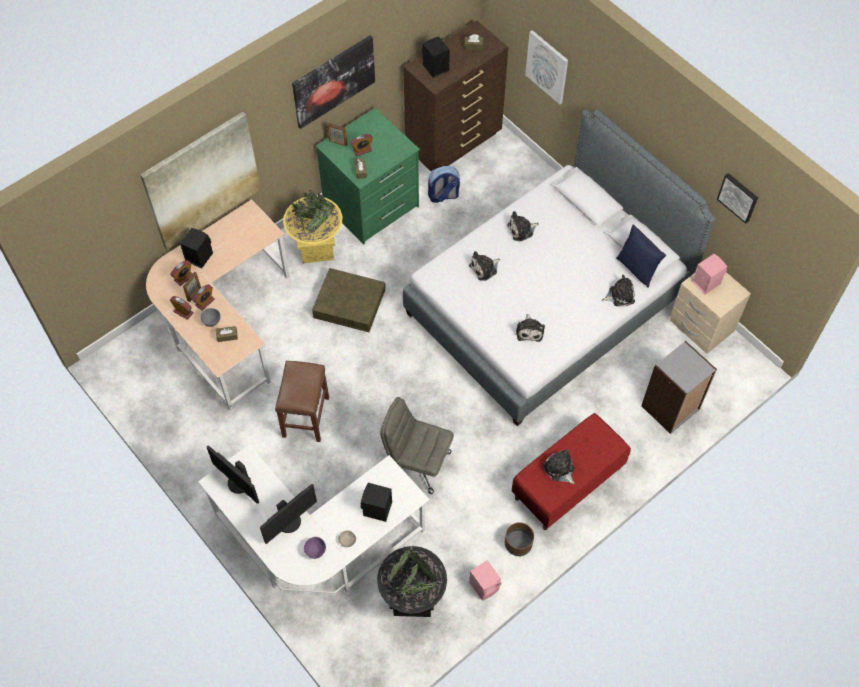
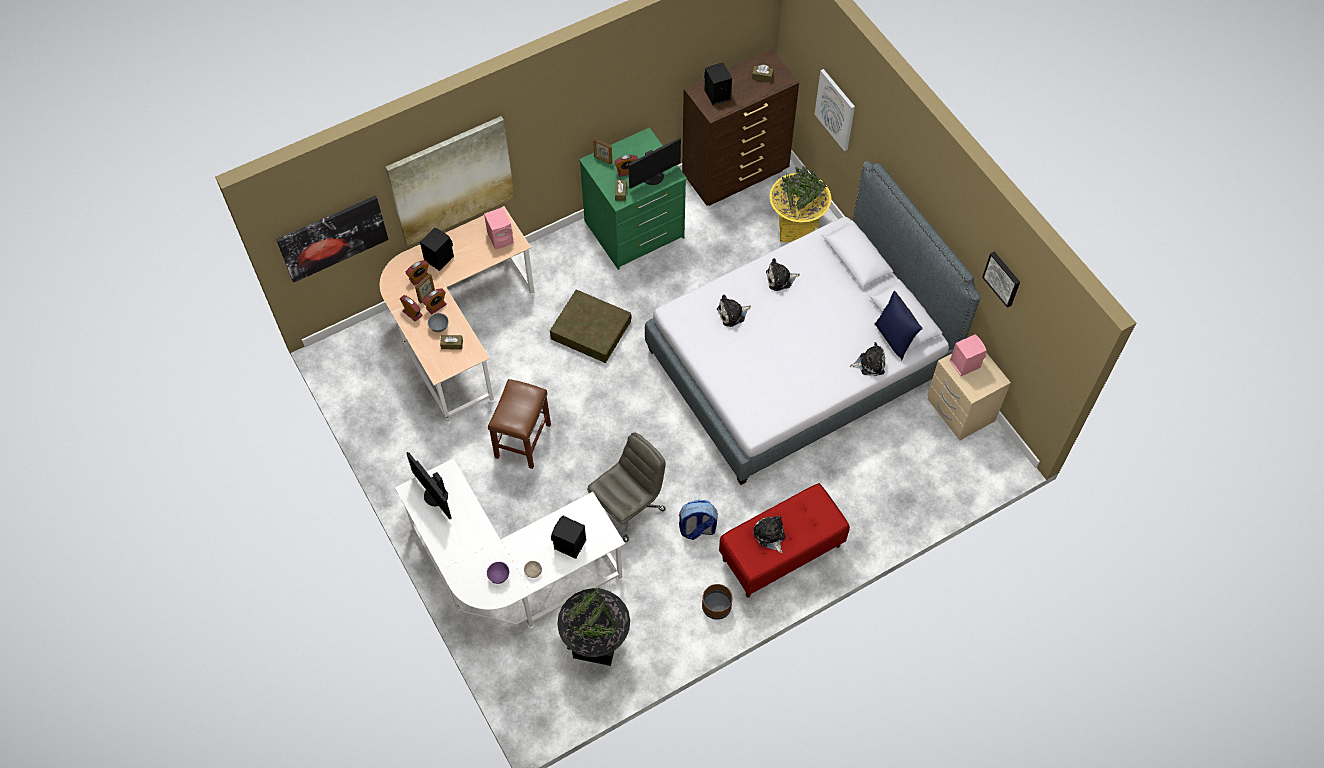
camera: 10 degrees right, 0 degrees up
monitor [260,484,317,544] -> monitor moved to [629,138,681,189]
yellow planter [283,190,342,263] -> yellow planter moved to [769,166,831,242]
picture [292,35,375,129] -> picture moved to [276,195,389,283]
grey office chair [381,397,454,494] -> grey office chair turned 105 degrees clockwise [587,433,666,542]
backpack [428,166,460,203] -> backpack moved to [679,500,718,540]
pink speaker [469,560,501,601] -> pink speaker moved to [484,207,514,249]
plush toy [516,314,545,342] -> none
grey bookcase [641,341,717,434] -> none

